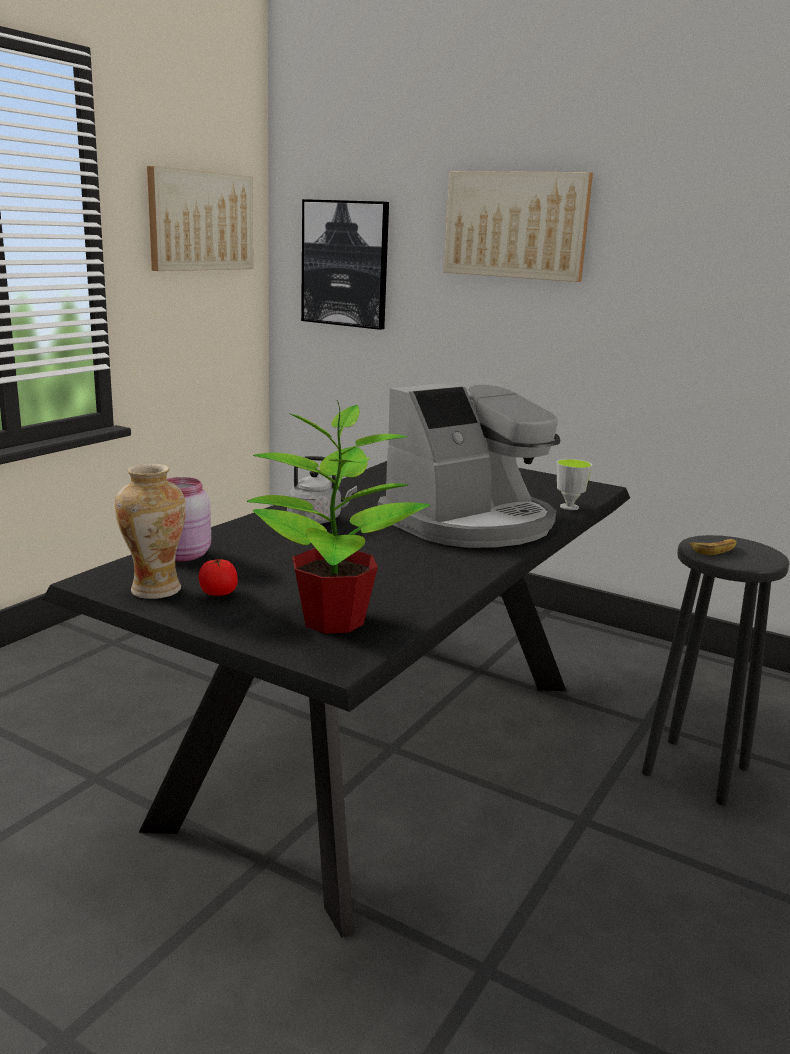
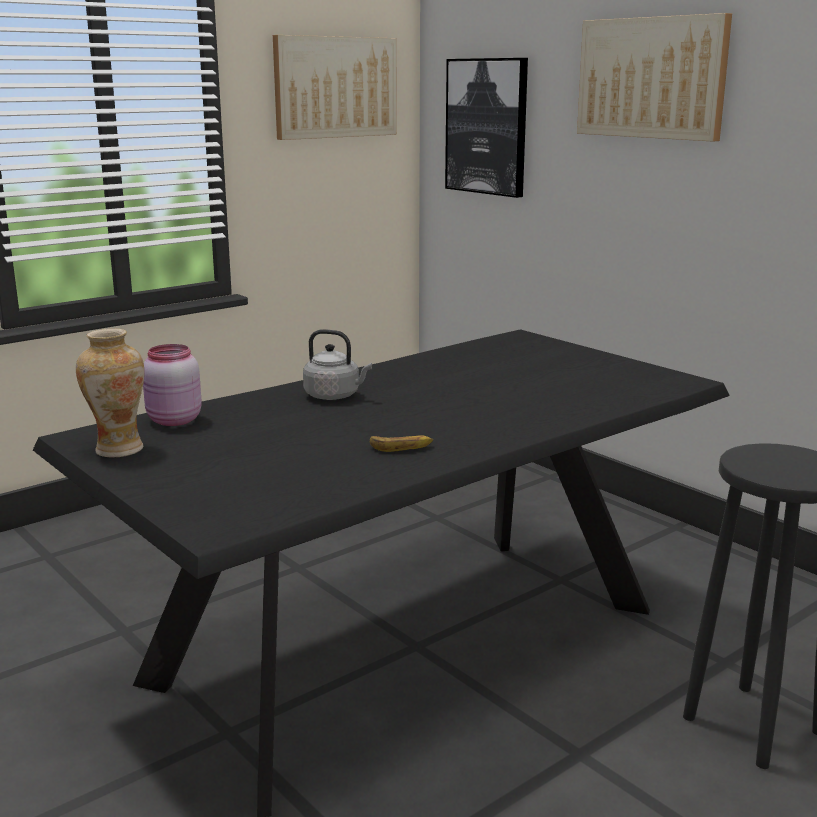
camera: 20 degrees right, 0 degrees up
tomato [199,558,238,596] -> none
potted plant [247,401,430,634] -> none
coffee machine [378,379,560,548] -> none
cup [557,459,592,510] -> none
banana [689,539,737,555] -> banana moved to [370,435,433,452]

